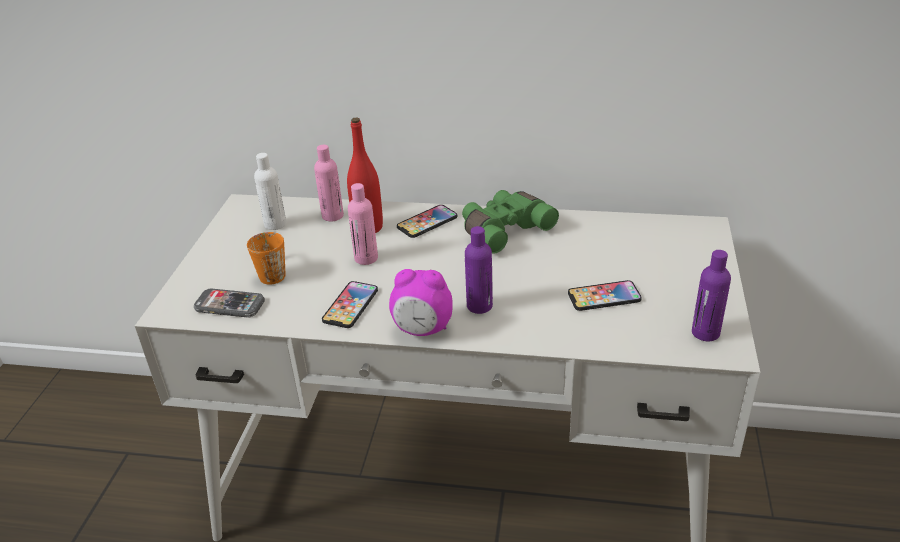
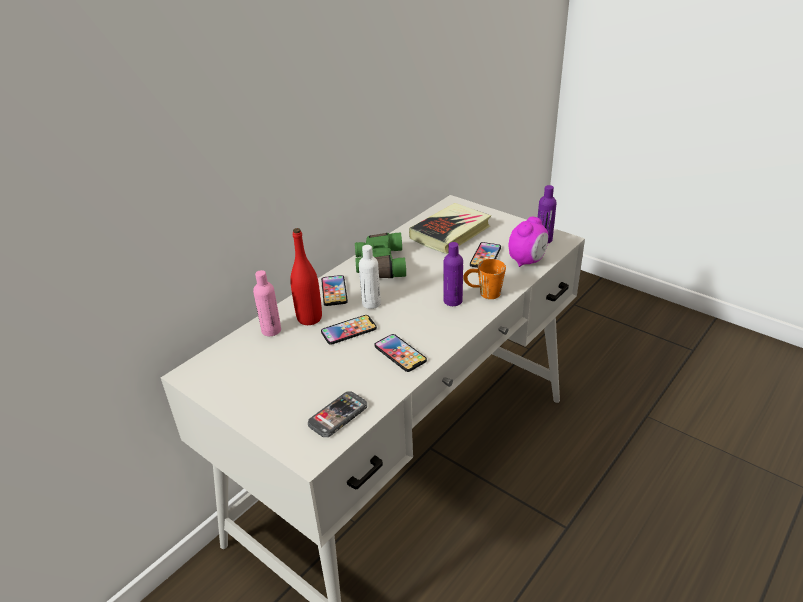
camera: 60 degrees left, 0 degrees up
orange mug [247,232,285,285] -> orange mug moved to [463,259,506,299]
white bottle [254,153,286,230] -> white bottle moved to [359,245,381,309]
pink bottle [348,183,378,265] -> phone [321,315,377,345]
alarm clock [389,269,453,336] -> alarm clock moved to [509,217,549,267]
none -> book [409,203,491,254]

